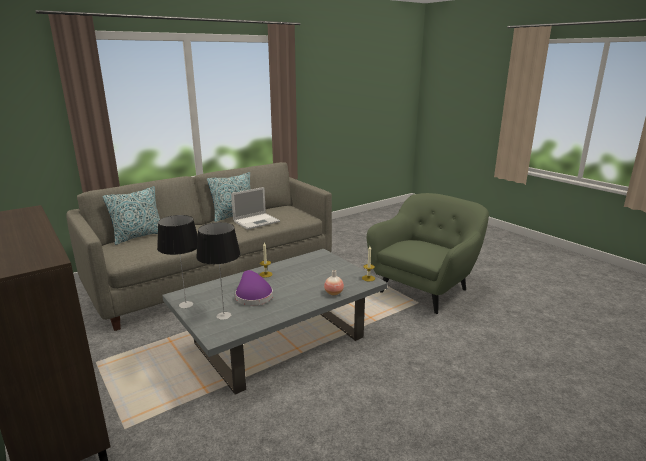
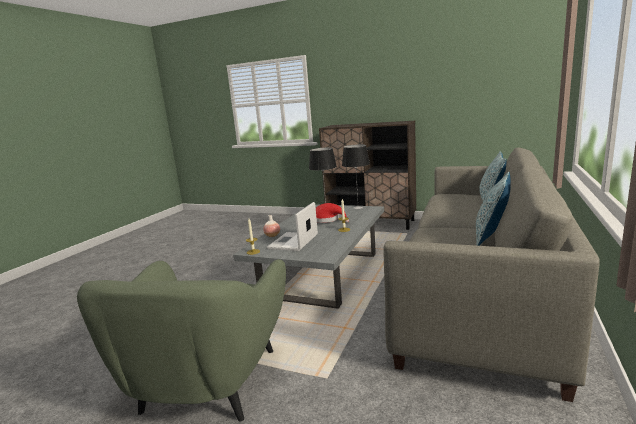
camera: 150 degrees right, 5 degrees down
laptop [231,187,280,230] -> laptop moved to [267,202,318,251]
purple hat [235,270,273,306] -> red hat [316,203,349,223]

